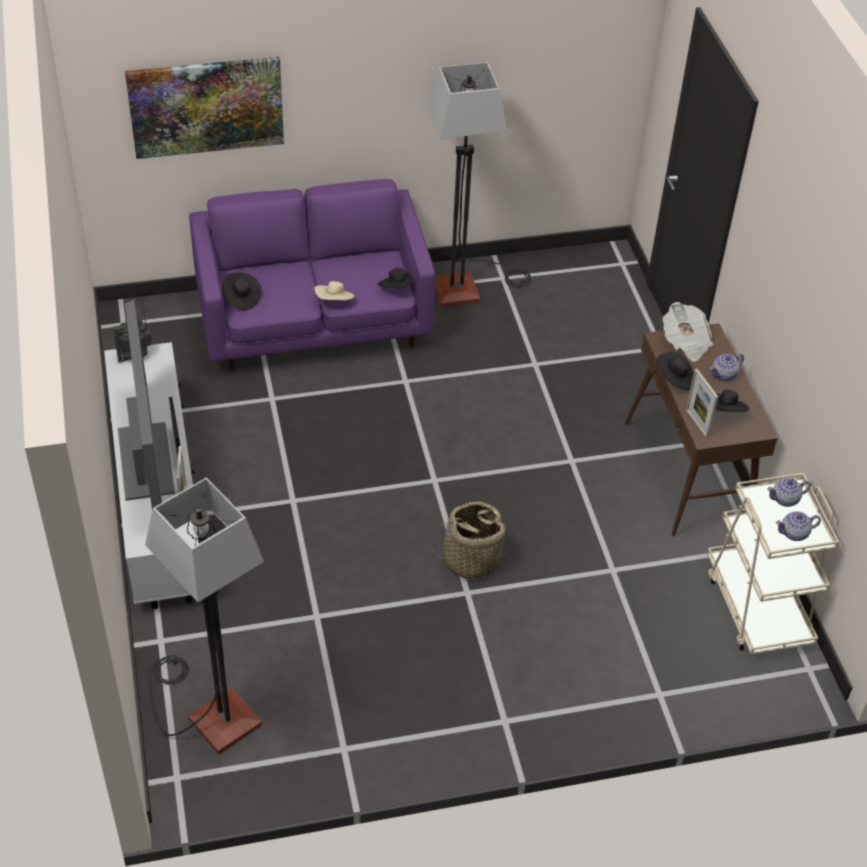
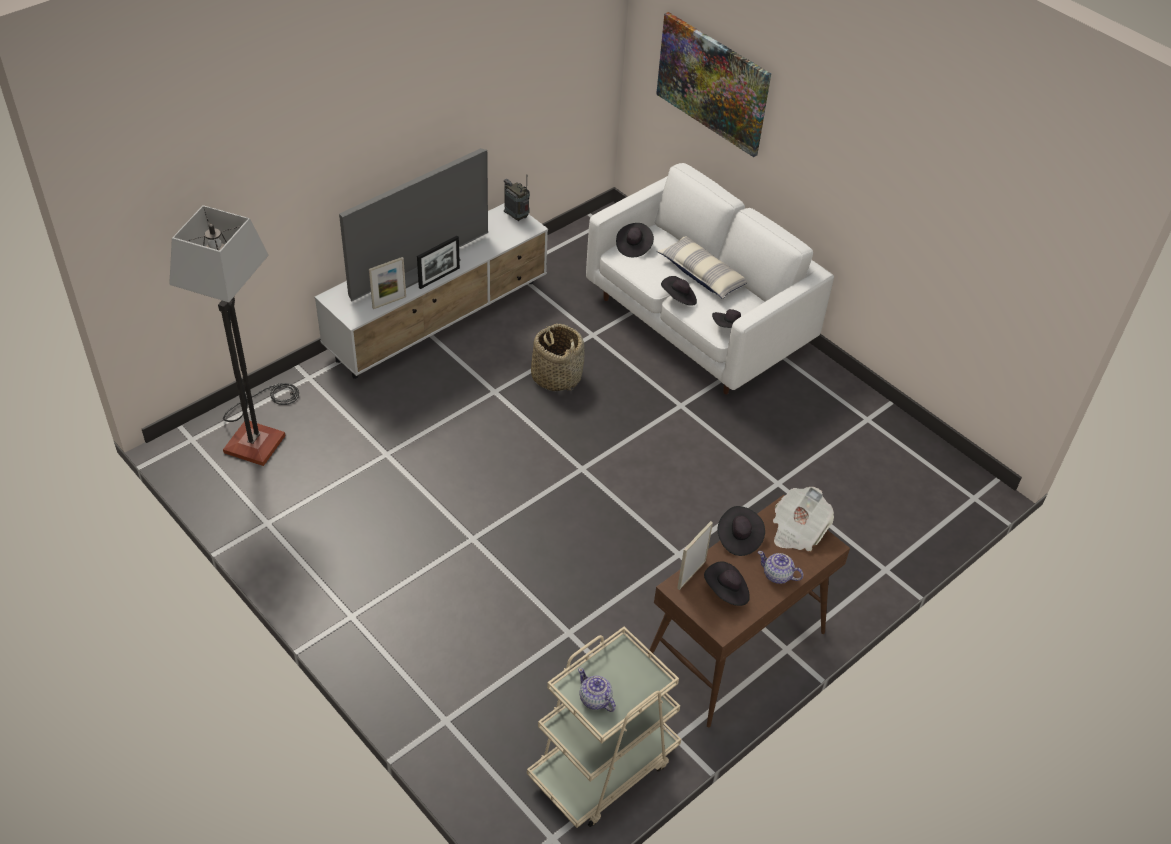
camera: 60 degrees right, 0 degrees up
purple sofa [189,179,435,370] -> white sofa [586,163,834,394]
beige hat [314,281,355,300] -> black hat [661,276,697,306]
floor lamp [427,62,531,307] -> none
basket [430,501,507,579] -> basket moved to [531,324,585,391]
teapot [767,477,811,507] -> none
none -> pillow [657,237,747,299]

